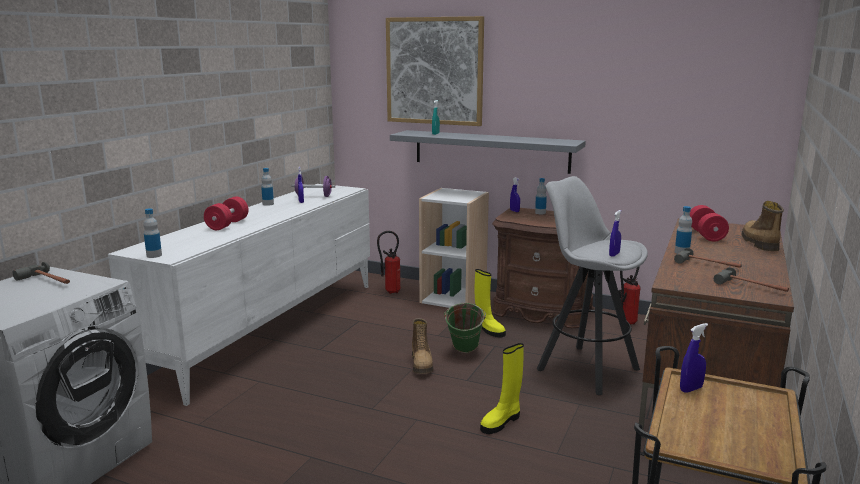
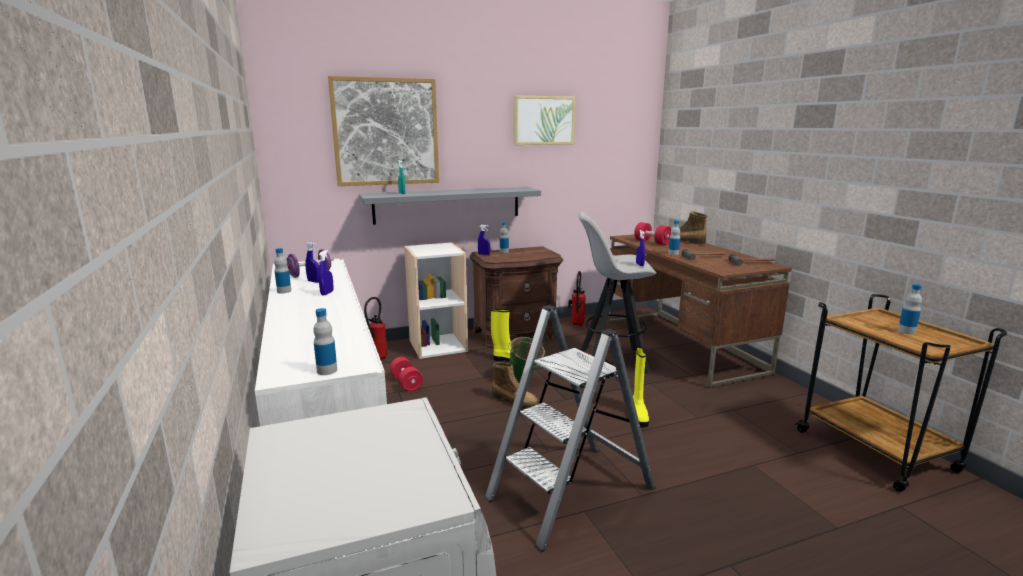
camera: 45 degrees left, 0 degrees up
hammer [13,262,70,284] -> none
red dumbbell [204,196,249,230] -> red dumbbell moved to [390,357,423,391]
blue spray bottle [680,323,708,393] -> blue spray bottle moved to [319,250,334,295]
none -> grey step ladder [484,305,656,553]
none -> picture [514,95,575,145]
none -> bottle [898,284,922,334]

